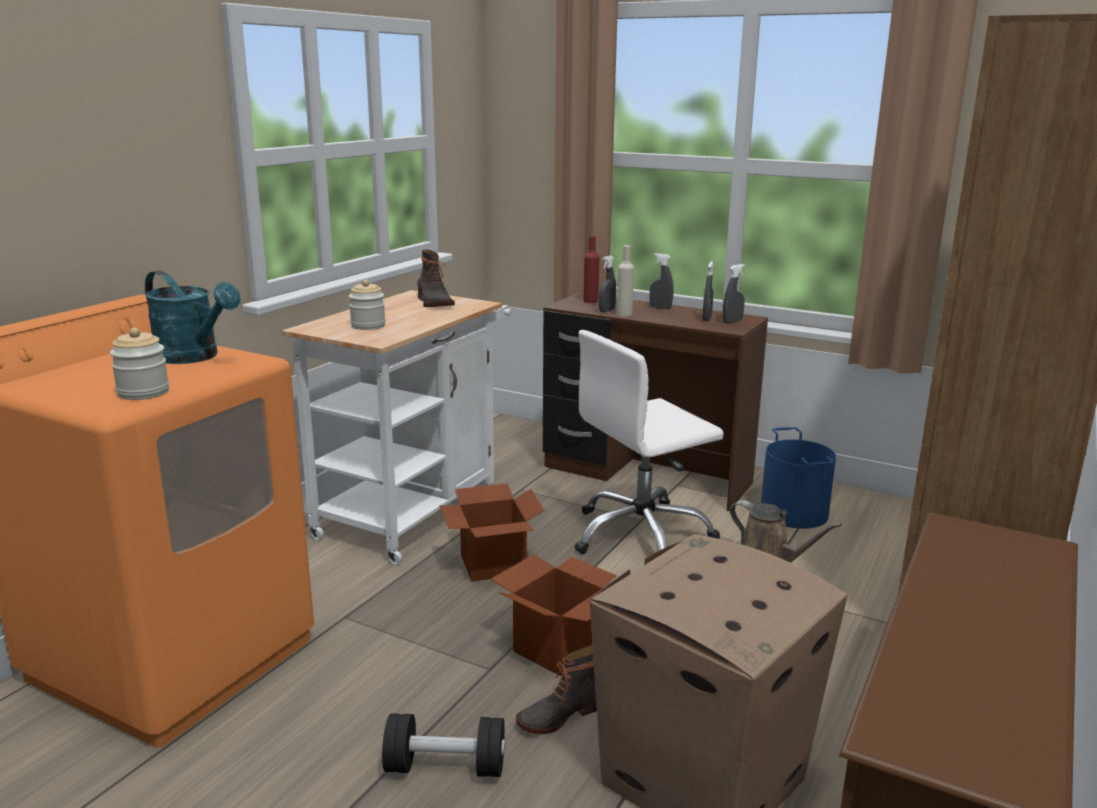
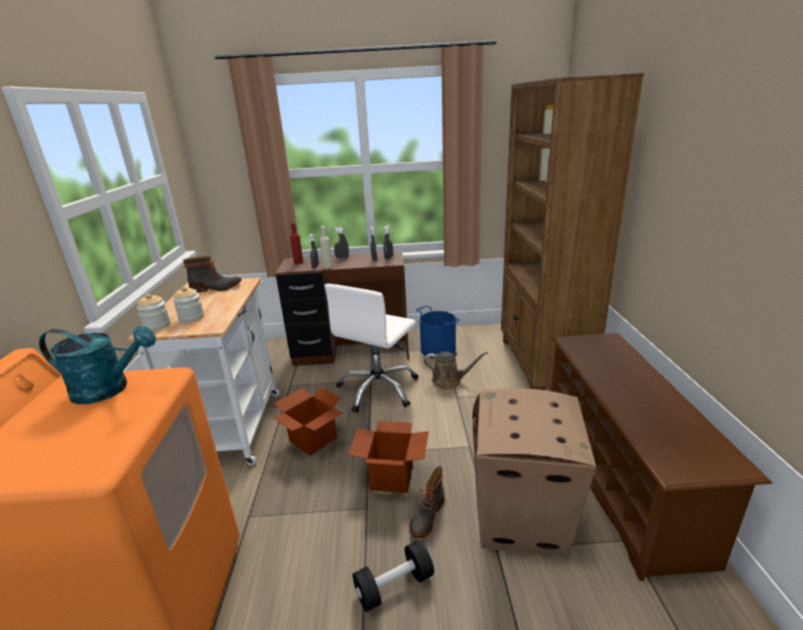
camera: 30 degrees left, 5 degrees up
jar [110,328,169,400] -> jar moved to [137,294,170,331]
boot [417,249,455,307] -> boot turned 45 degrees counterclockwise [183,256,241,292]

